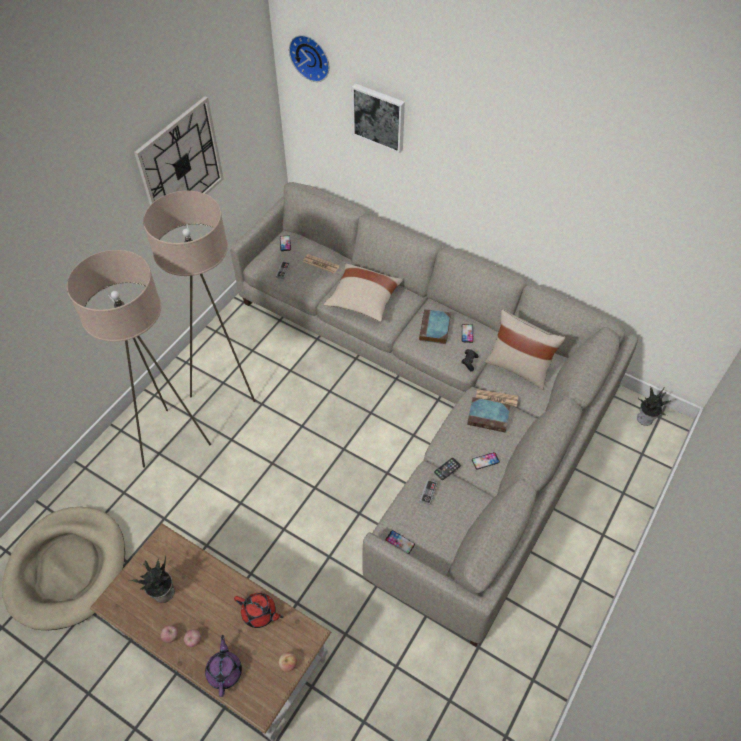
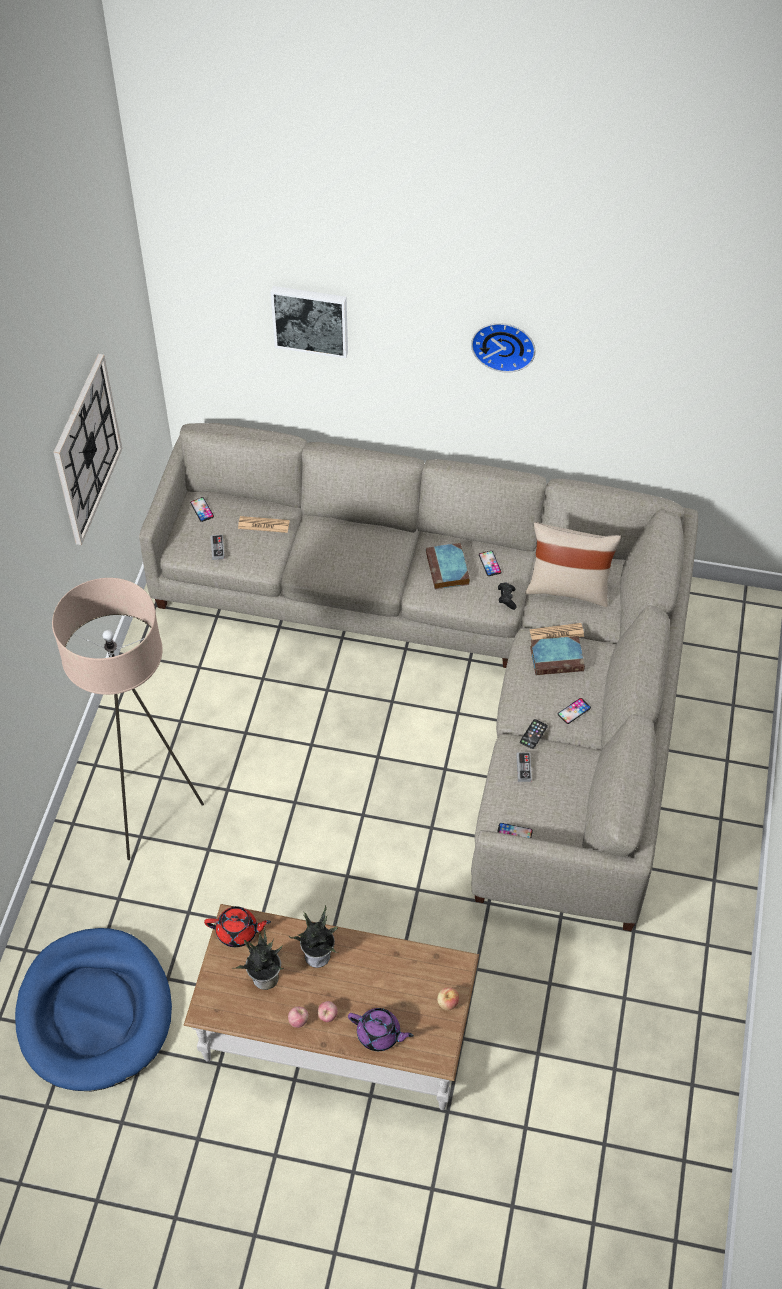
camera: 20 degrees left, 0 degrees up
beige dog bed [2,507,125,630] -> blue dog bed [15,928,172,1091]
beige floor lamp [143,191,255,402] -> none
purple teapot [205,635,242,697] -> purple teapot turned 135 degrees clockwise [348,1008,414,1051]
red teapot [234,593,284,628] -> red teapot moved to [204,906,271,947]
wall clock [289,35,329,82] -> wall clock moved to [471,323,535,373]
beige pillow [324,263,403,322] -> none
potted plant [637,386,670,426] -> potted plant moved to [289,905,338,968]

